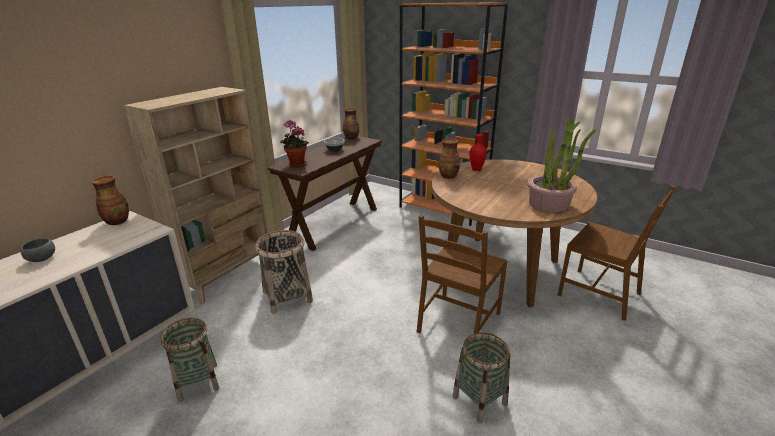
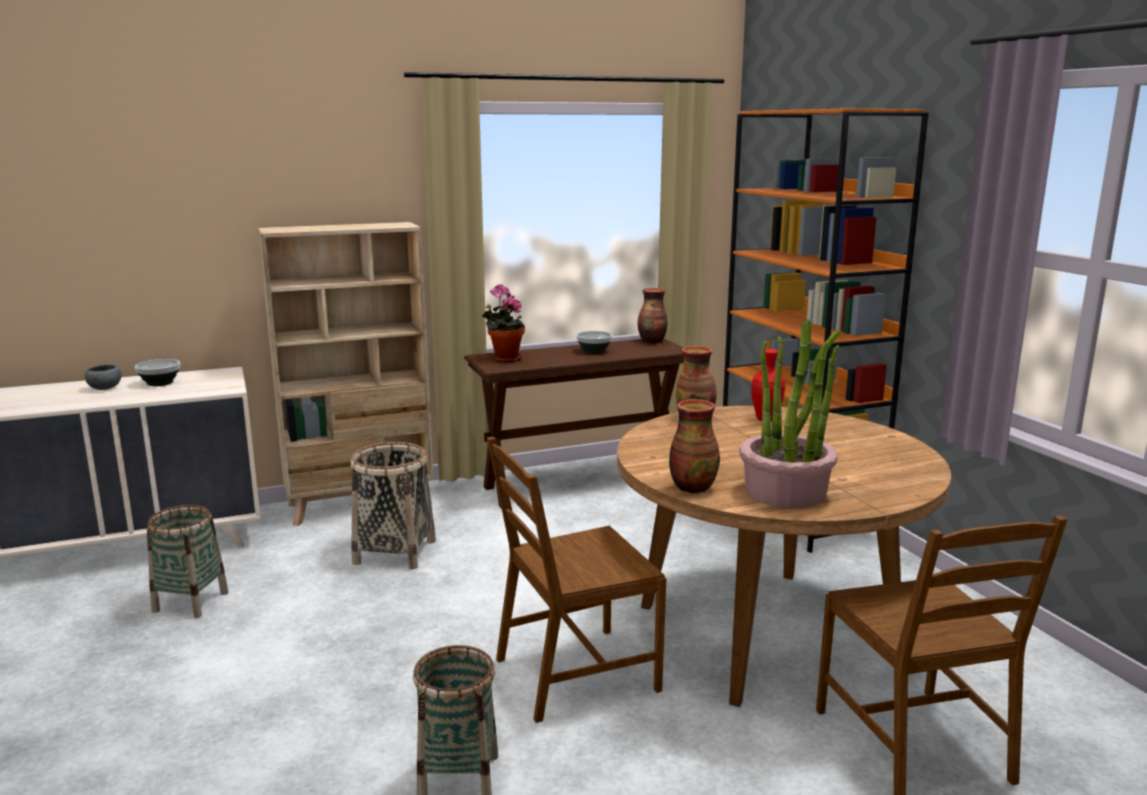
camera: 35 degrees right, 10 degrees down
vase [92,176,129,225] -> vase moved to [669,399,720,493]
none -> bowl [135,359,180,386]

